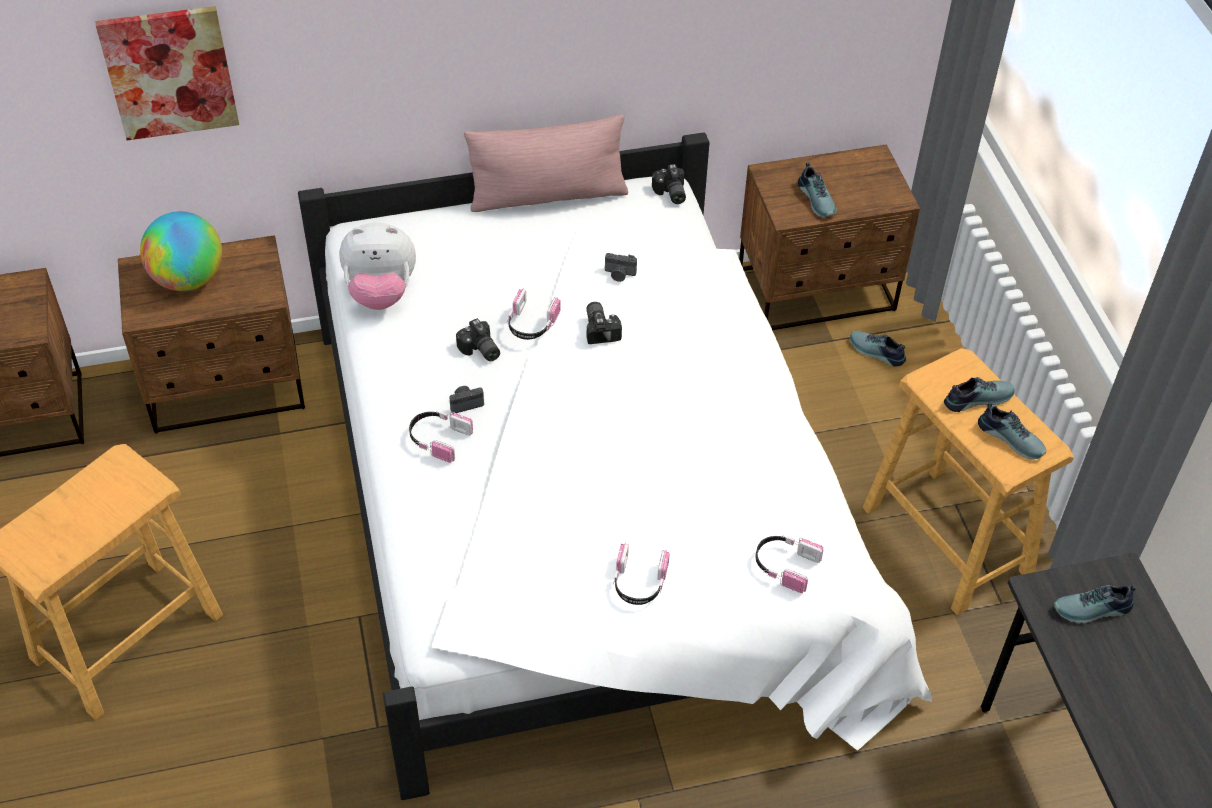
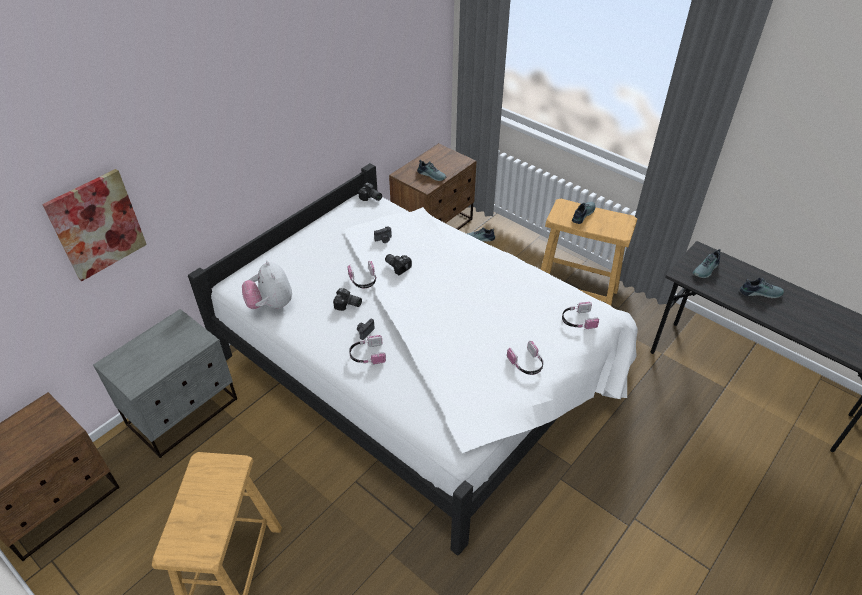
camera: 35 degrees left, 5 degrees down
brown nightstand [118,235,305,434] -> grey nightstand [93,309,237,458]
globe [140,211,222,291] -> none
plush toy [339,222,416,310] -> plush toy turned 105 degrees clockwise [242,261,292,309]
pink pillow [464,115,628,212] -> none
shoe [978,402,1046,459] -> shoe moved to [740,278,784,298]

